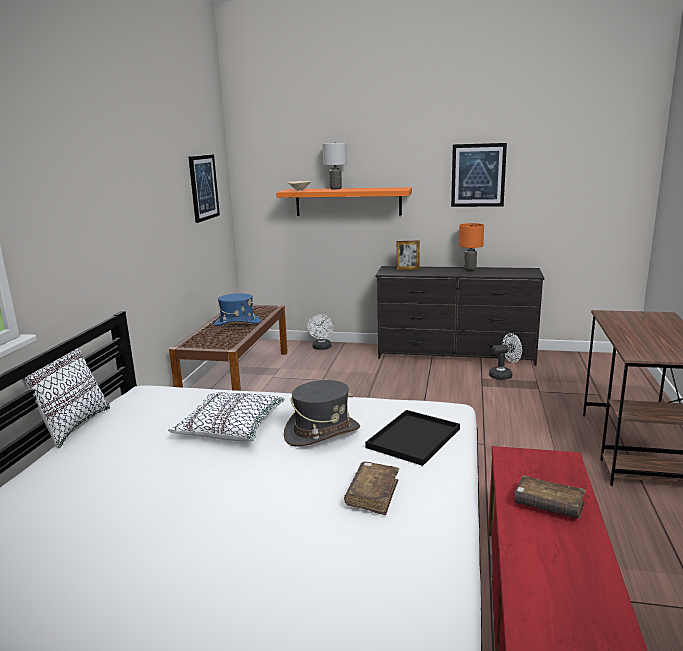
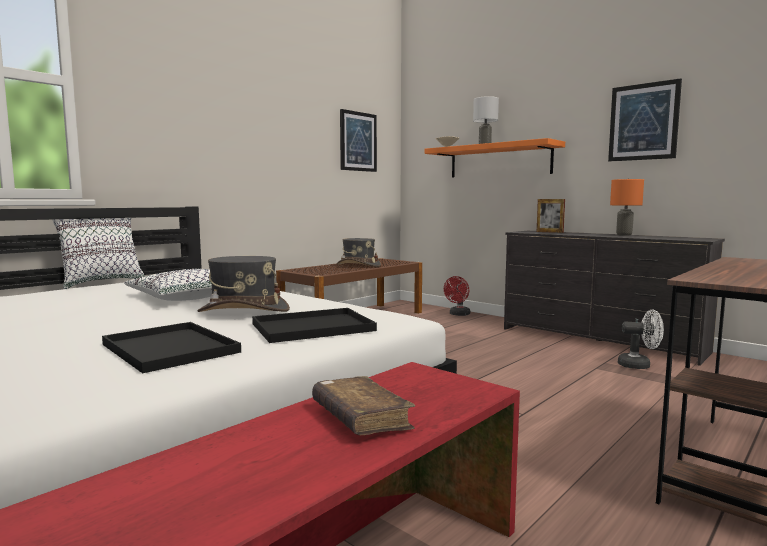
camera: 30 degrees right, 10 degrees down
blue hat [214,293,261,326] -> grey hat [337,238,381,267]
white fan [307,314,333,350] -> red fan [444,276,470,316]
brown book [344,462,399,515] -> black tray [102,322,241,373]

